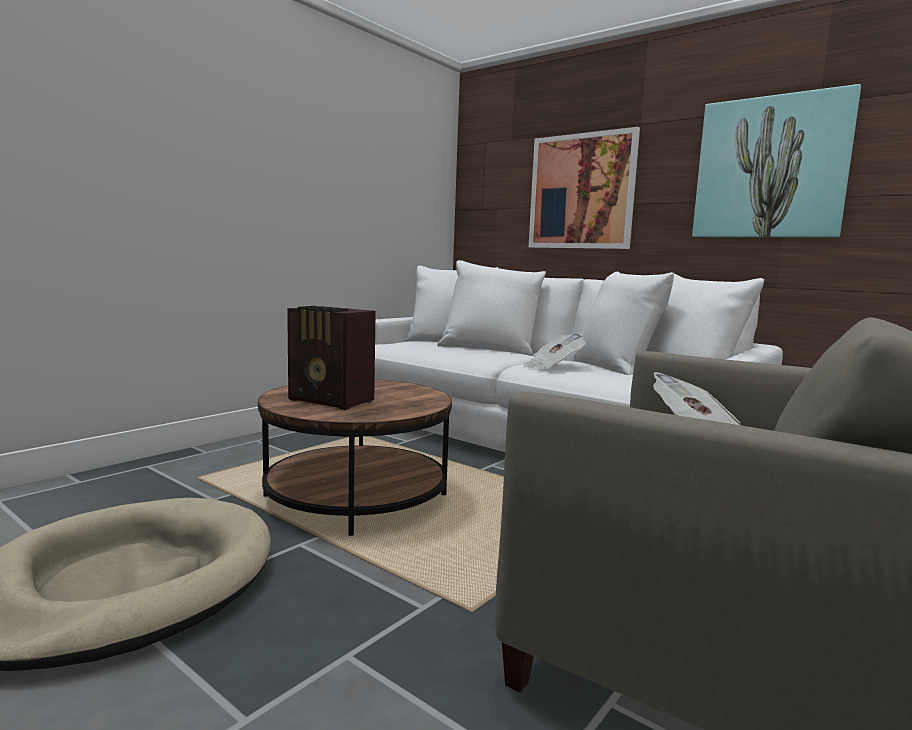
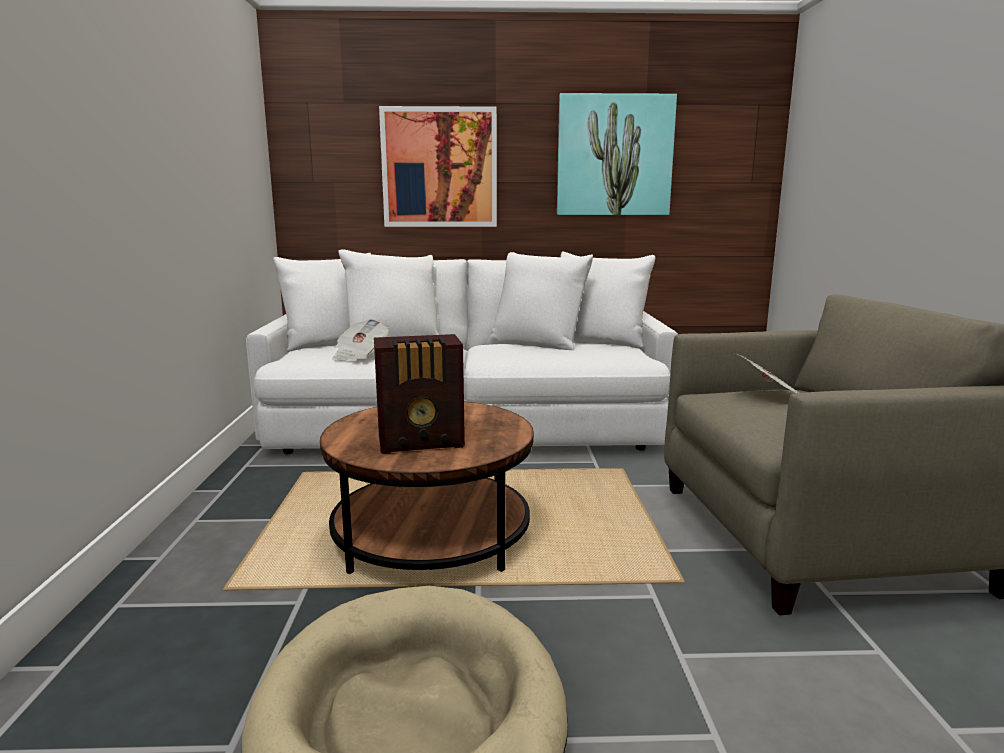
camera: 40 degrees left, 5 degrees up
newspaper [524,333,586,368] -> newspaper moved to [332,319,389,361]

